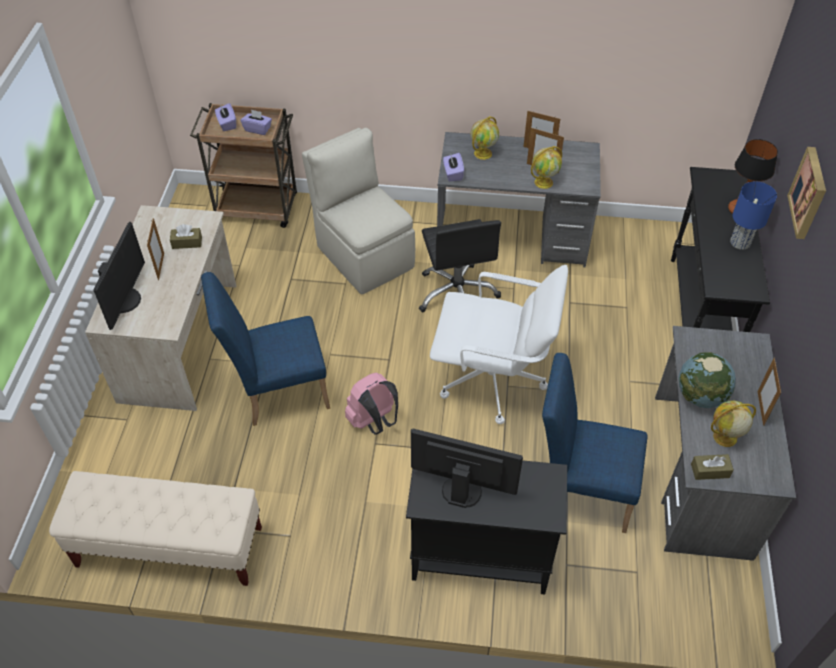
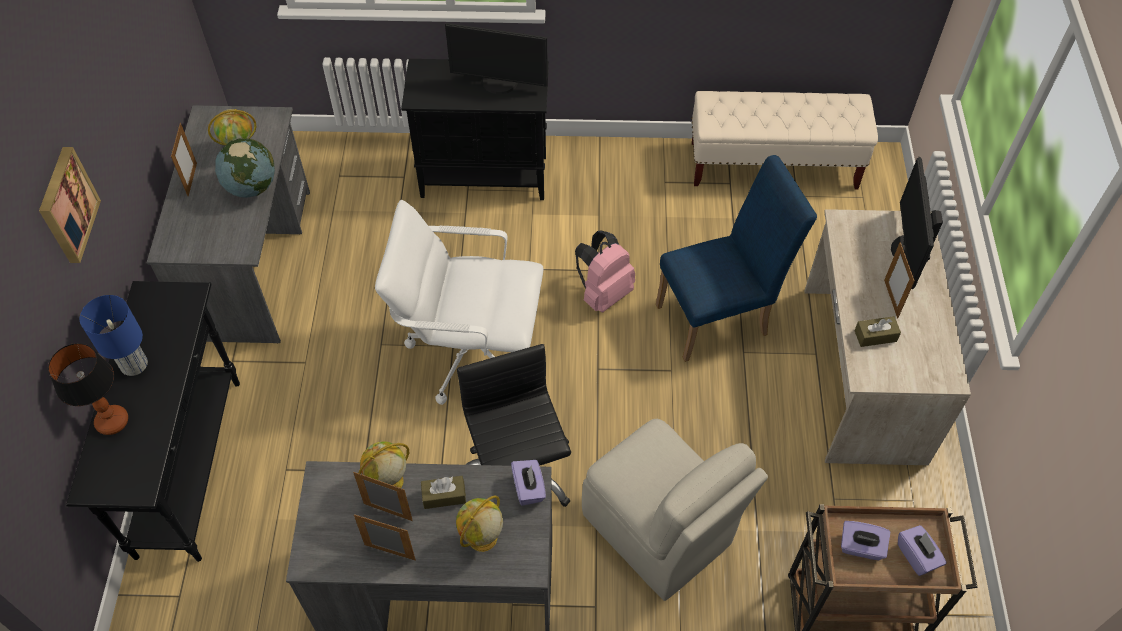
camera: 175 degrees right, 5 degrees up
blue chair [542,353,648,533] -> none
brown tissue box [691,454,734,480] -> brown tissue box moved to [421,476,466,509]

